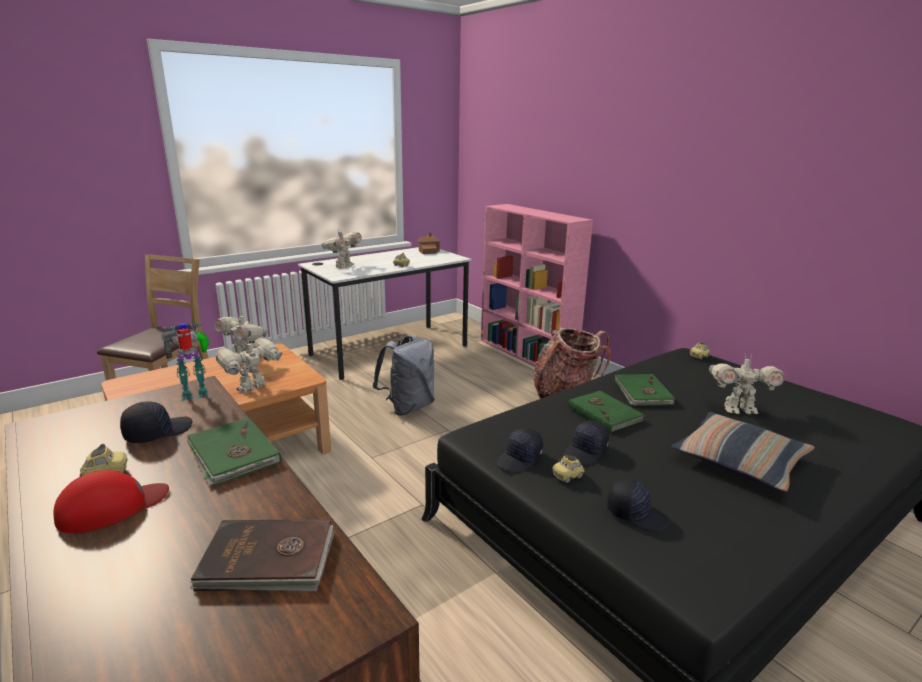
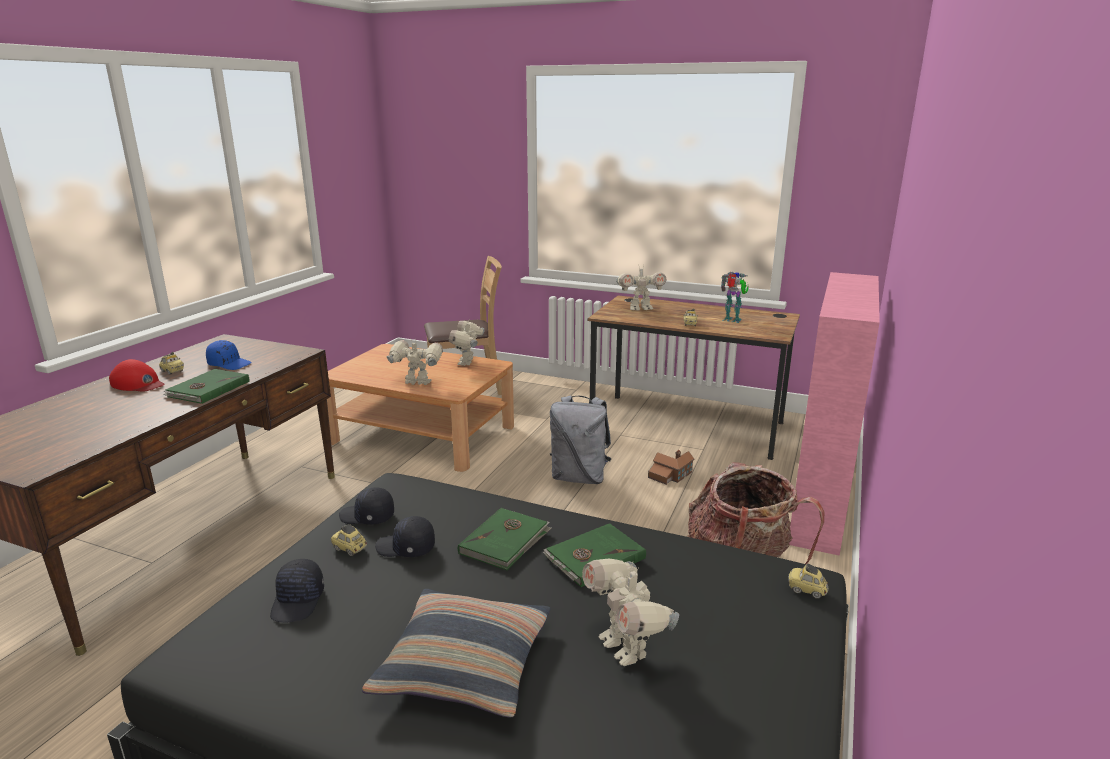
camera: 60 degrees right, 0 degrees up
black cap [120,401,193,443] -> blue cap [206,340,252,370]
toy robot [161,322,210,401] -> toy robot moved to [721,272,749,323]
brown book [190,519,334,592] -> none
white desk [298,247,472,380] -> brown desk [588,296,800,460]
toy house [418,232,440,254] -> toy house moved to [648,450,694,485]

